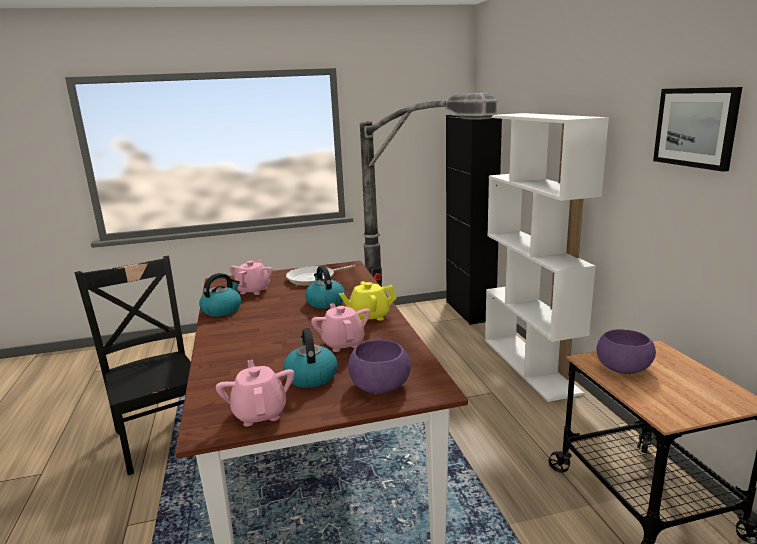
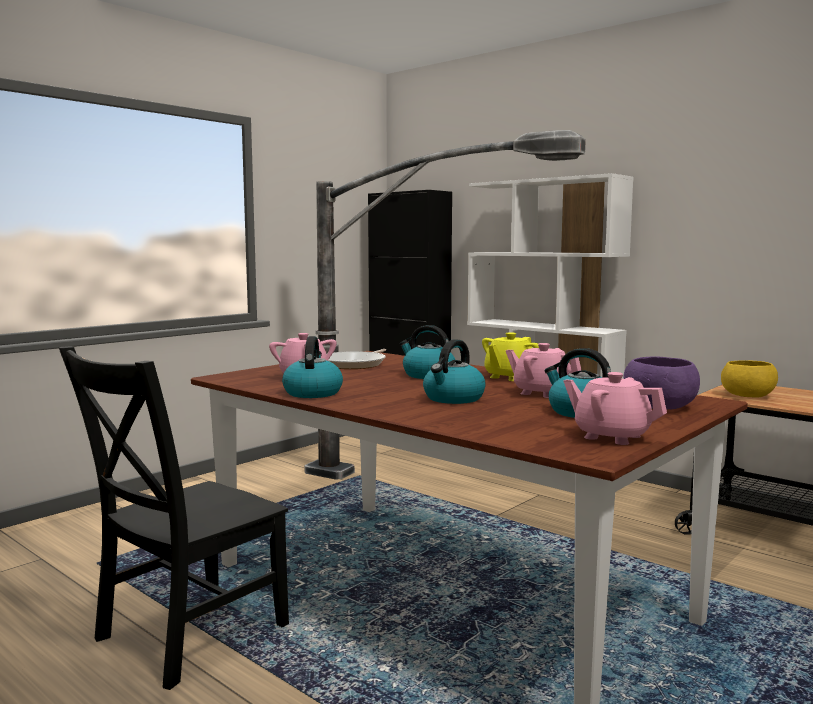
camera: 35 degrees left, 10 degrees down
black chair [74,256,191,475] -> black chair turned 75 degrees counterclockwise [58,346,289,690]
purple bowl [597,329,656,374] -> yellow bowl [721,360,778,398]
picture [653,87,742,172] -> none
none -> kettle [423,339,486,404]

